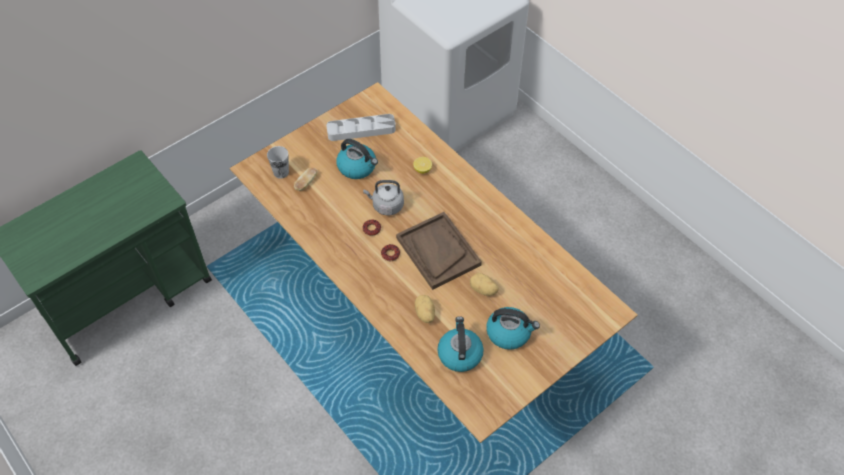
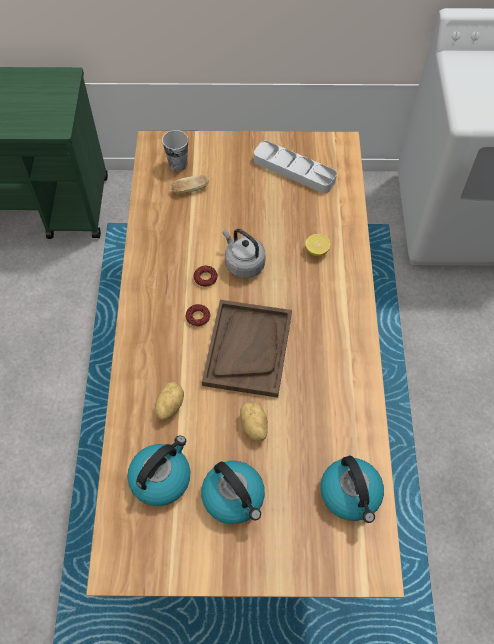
camera: 40 degrees right, 5 degrees up
kettle [336,139,378,179] -> kettle moved to [320,456,384,523]

